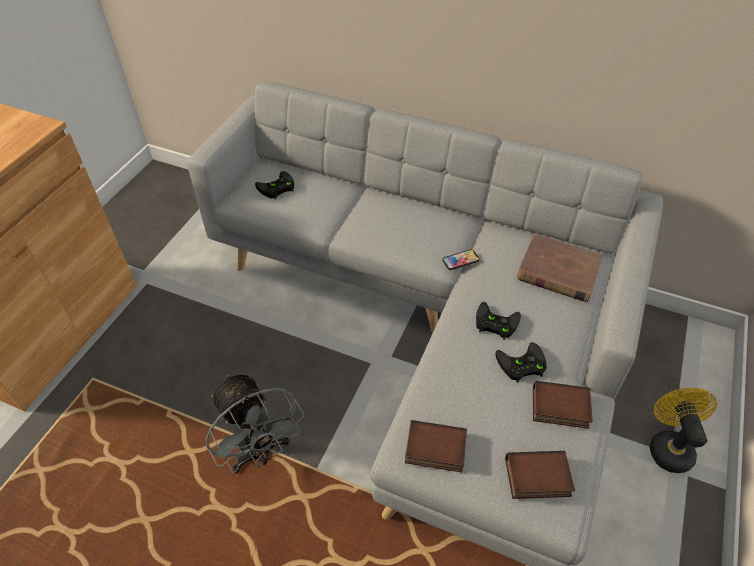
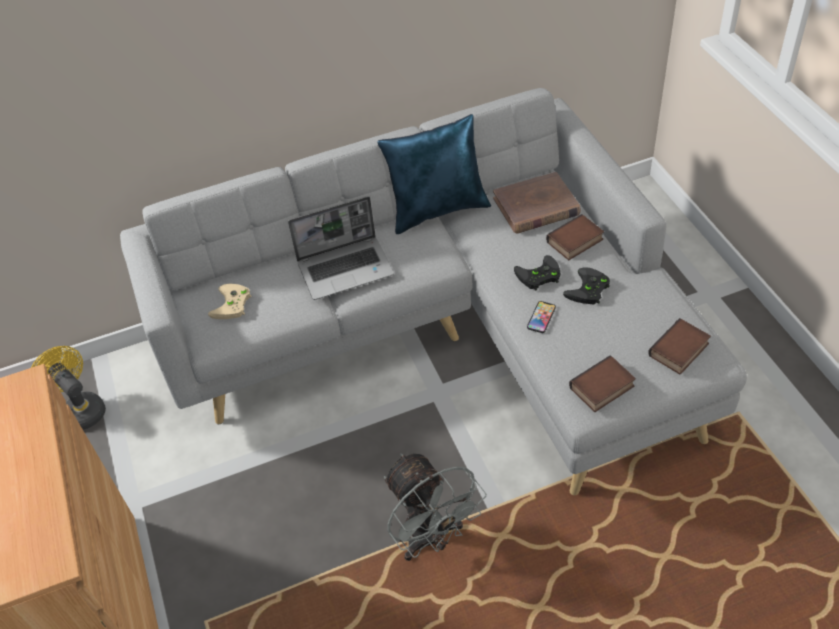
camera: 40 degrees left, 0 degrees up
grey fan [205,374,304,473] -> grey fan turned 45 degrees clockwise [384,453,486,561]
black game controller [255,171,294,199] -> beige game controller [208,284,252,319]
phone [442,249,480,270] -> phone moved to [527,301,556,333]
book [533,381,593,429] -> book moved to [546,214,604,260]
yellow fan [650,388,717,473] -> yellow fan moved to [31,346,106,430]
none -> laptop [288,196,394,300]
none -> blue pillow [378,114,491,234]

